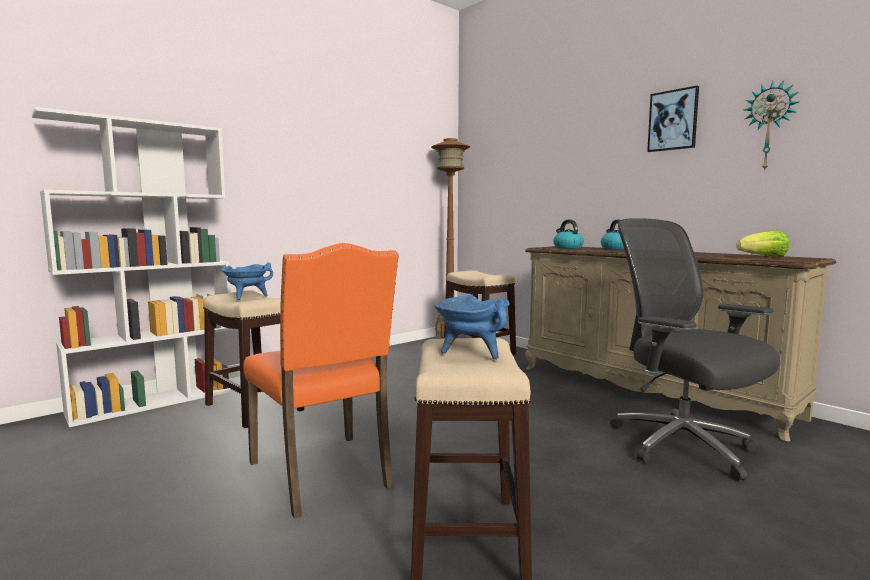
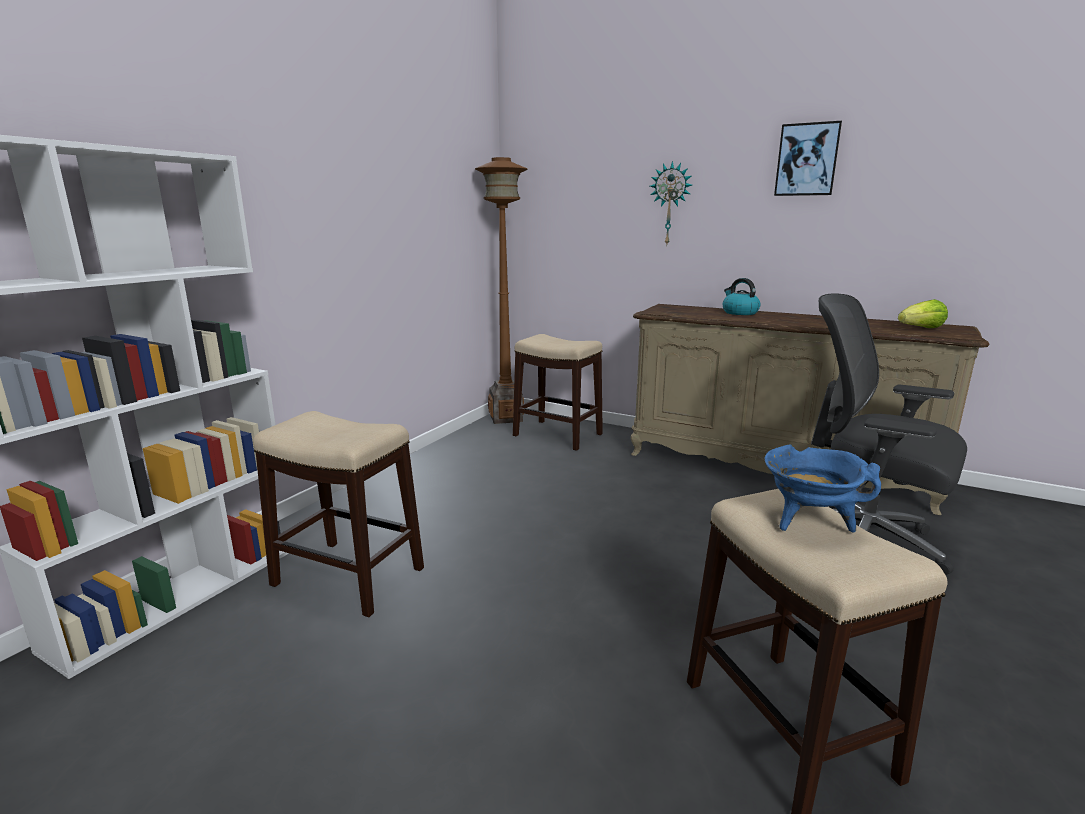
camera: 20 degrees left, 10 degrees up
blue cooking pot [221,262,273,300] -> none
orange chair [244,243,399,519] -> none
kettle [553,220,584,249] -> none
wall clock [744,81,799,172] -> wall clock moved to [650,161,692,244]

